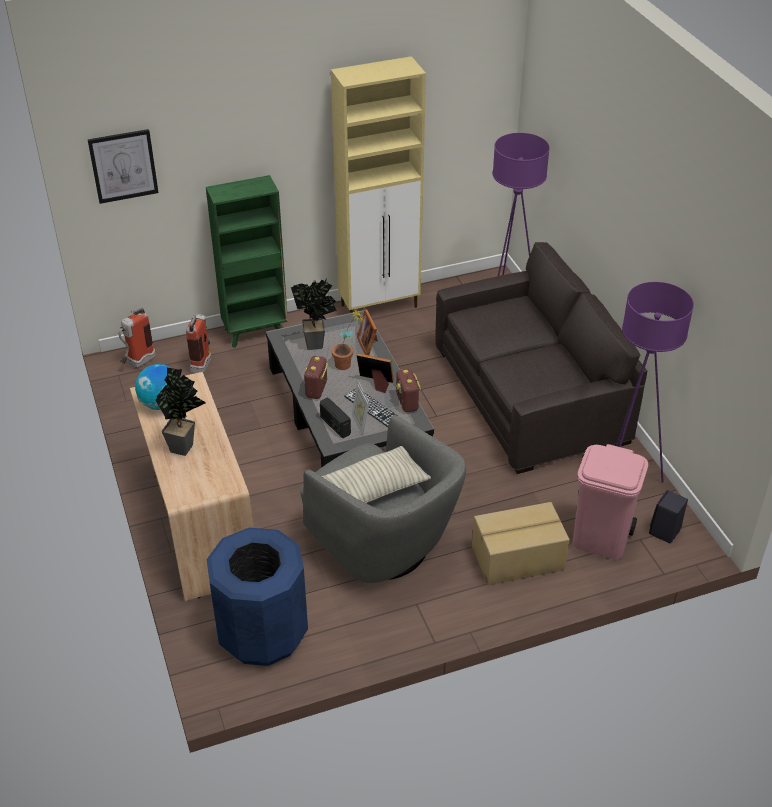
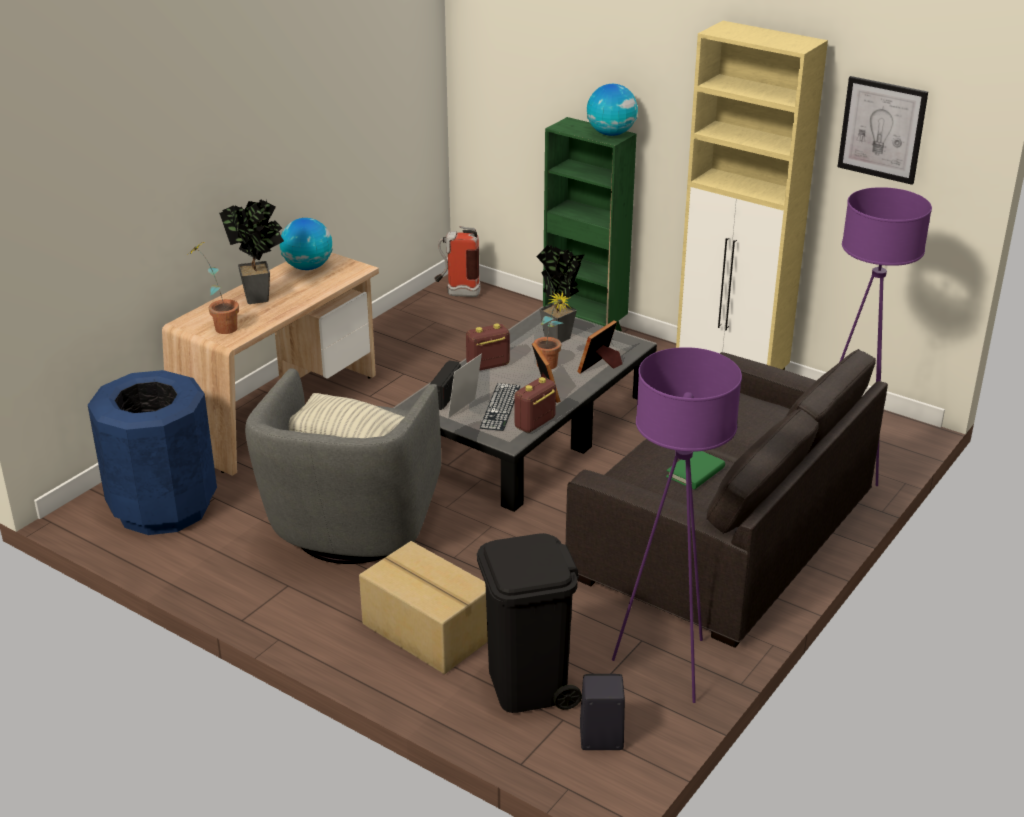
camera: 55 degrees right, 10 degrees down
picture [88,129,159,204] -> picture moved to [838,76,928,185]
fire extinguisher [186,314,211,373] -> none
pink trash can [573,444,648,559] -> black trash can [477,533,582,713]
none -> potted plant [188,242,239,334]
none -> globe [587,84,638,136]
none -> green book [666,451,725,490]

